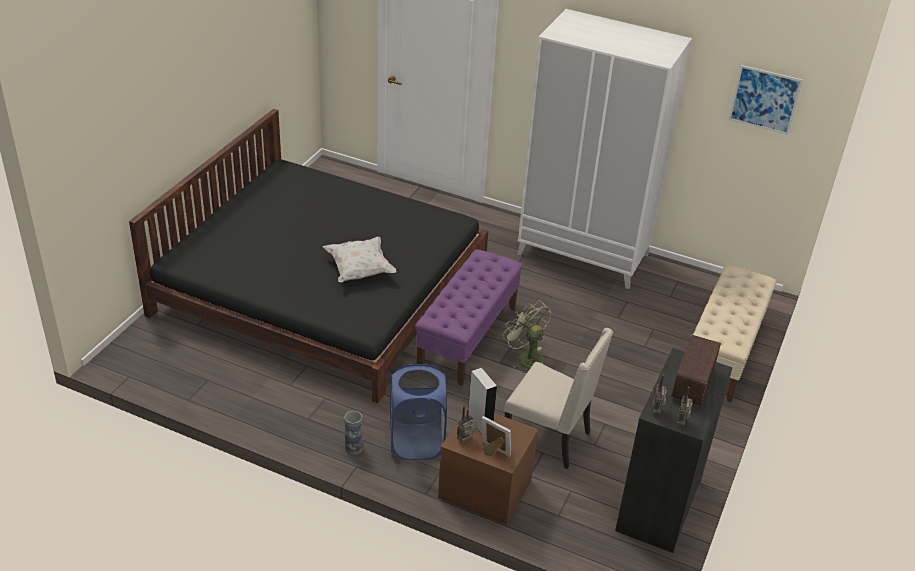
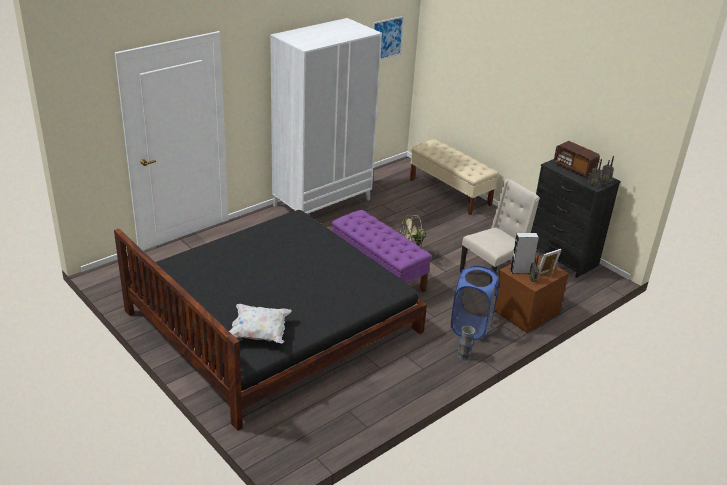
camera: 65 degrees left, 5 degrees down
white pillow [323,237,396,282] -> white pillow moved to [229,304,292,343]

